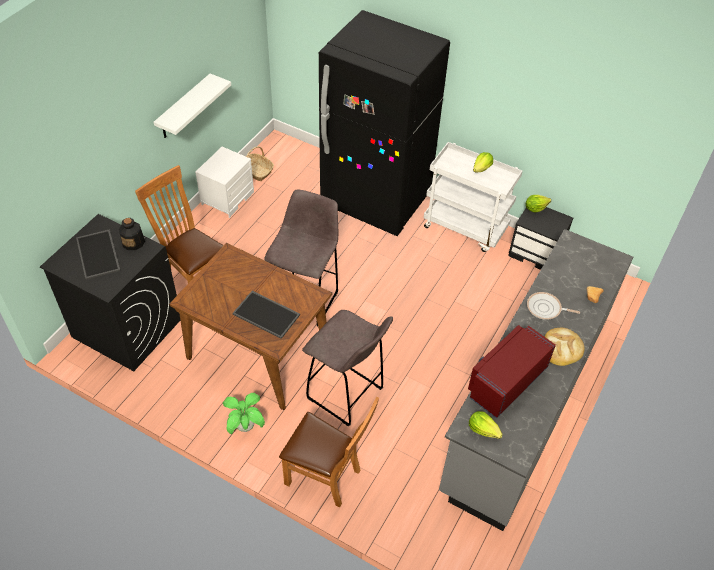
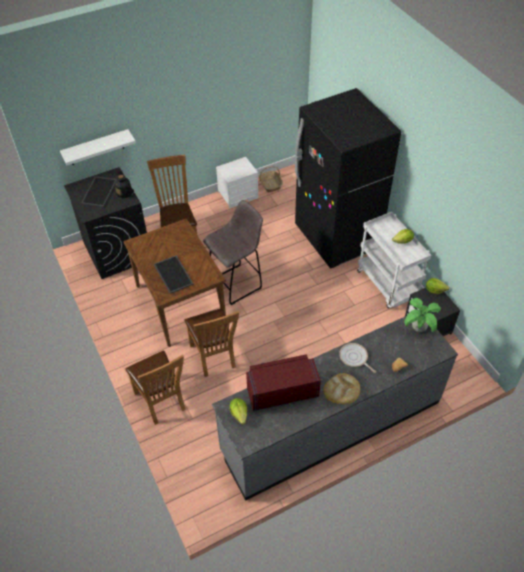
camera: 35 degrees right, 0 degrees up
white shelf [154,73,231,138] -> white shelf moved to [60,129,136,165]
potted plant [223,393,265,434] -> potted plant moved to [404,298,441,332]
grey stool [302,310,393,427] -> brown chair [184,308,239,377]

